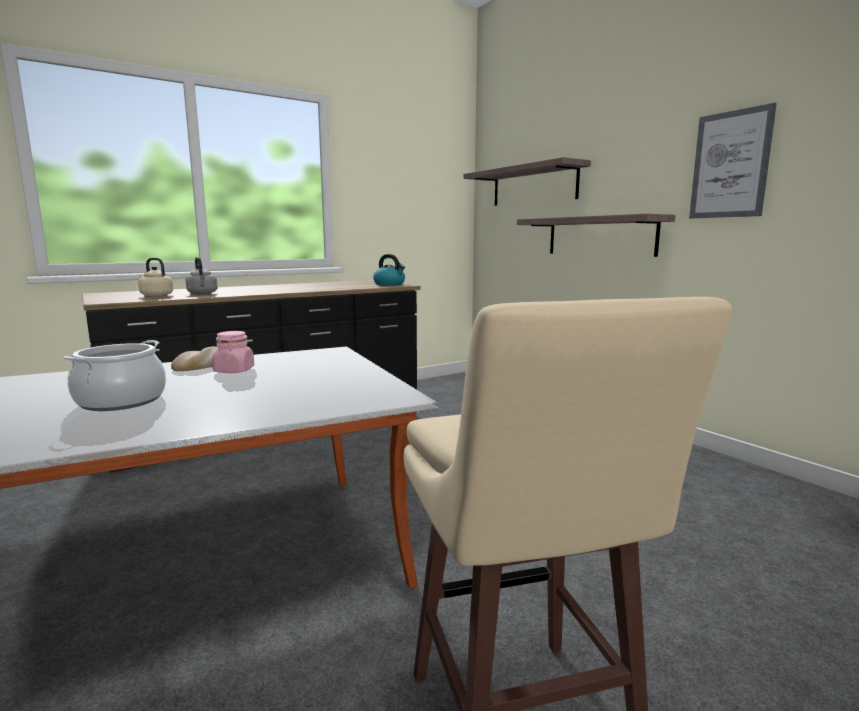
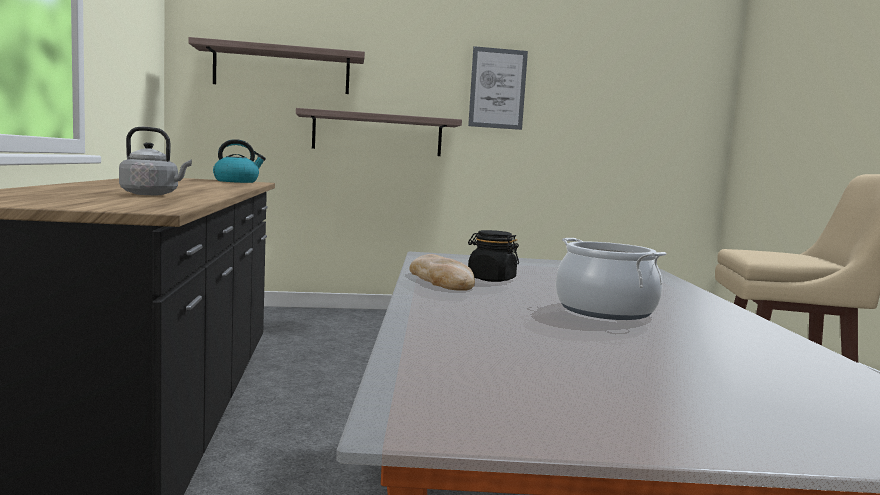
camera: 65 degrees left, 5 degrees down
beige kettle [138,258,173,297] -> none
pink jar [212,331,254,373] -> black jar [468,230,519,282]

